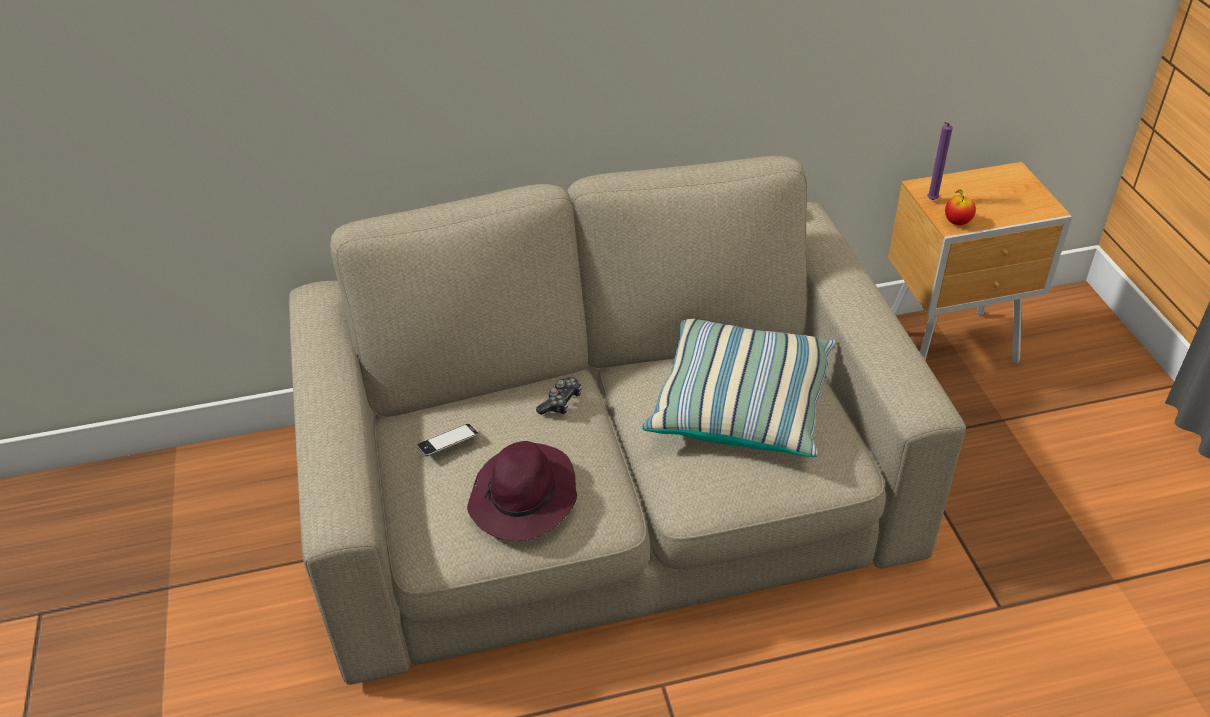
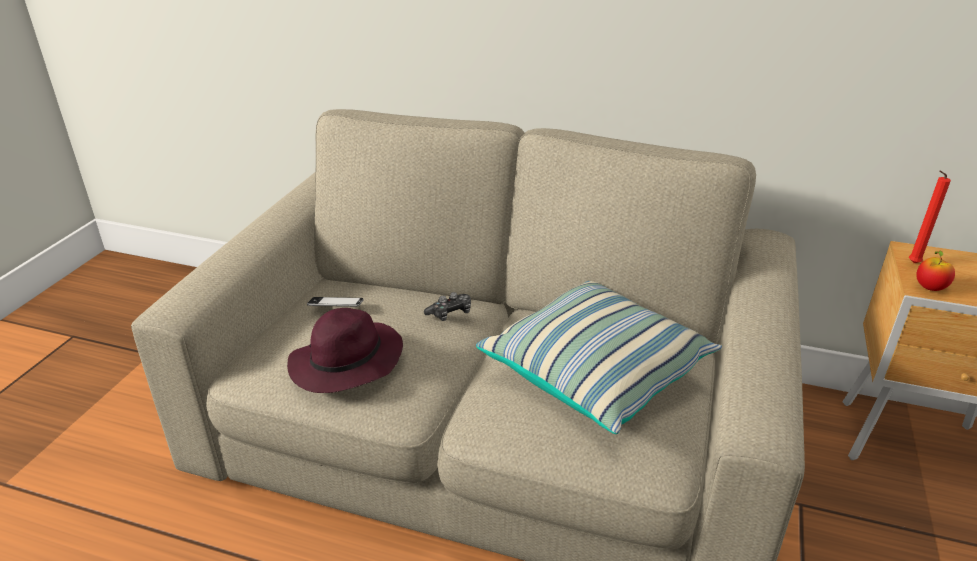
camera: 30 degrees right, 10 degrees down
purple candle [927,122,953,200] -> red candle [909,170,951,263]

